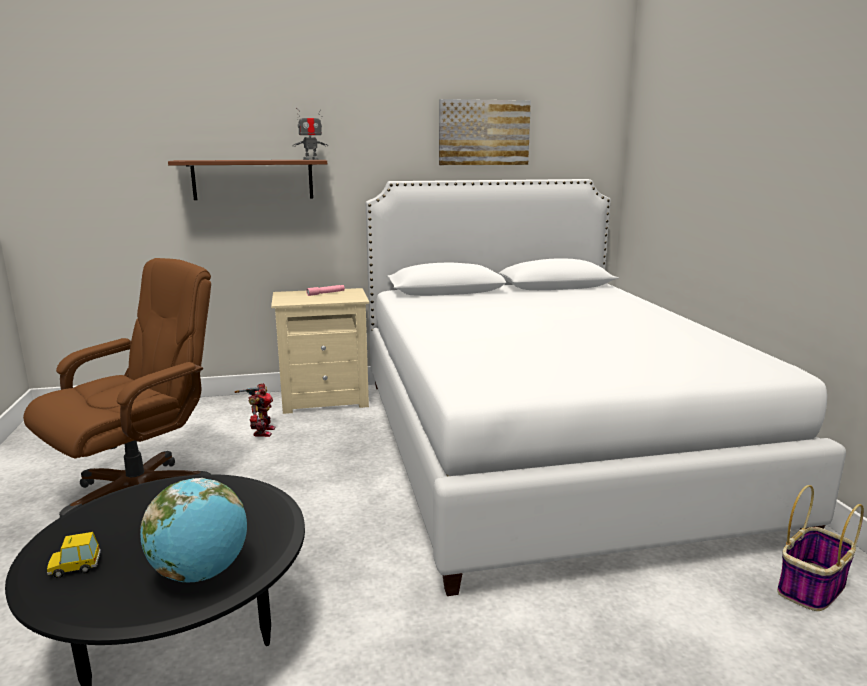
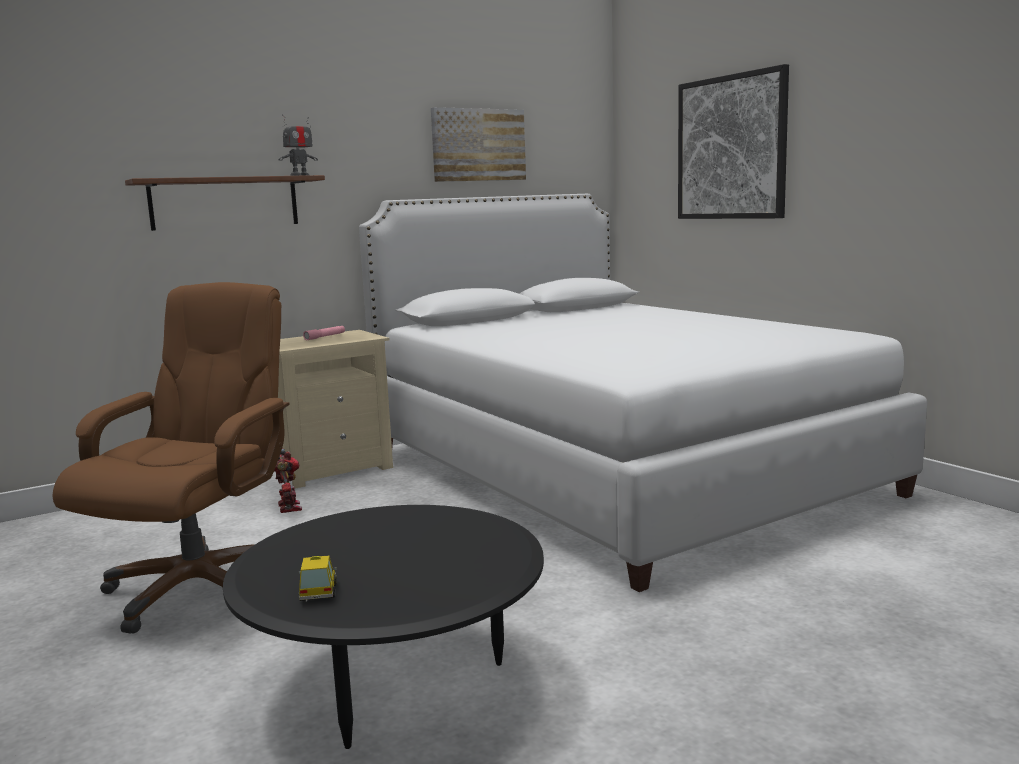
camera: 20 degrees left, 5 degrees down
toy car [47,532,101,578] -> toy car turned 120 degrees clockwise [298,556,337,602]
globe [140,478,247,582] -> none
basket [777,485,864,611] -> none
none -> picture [678,64,789,219]

